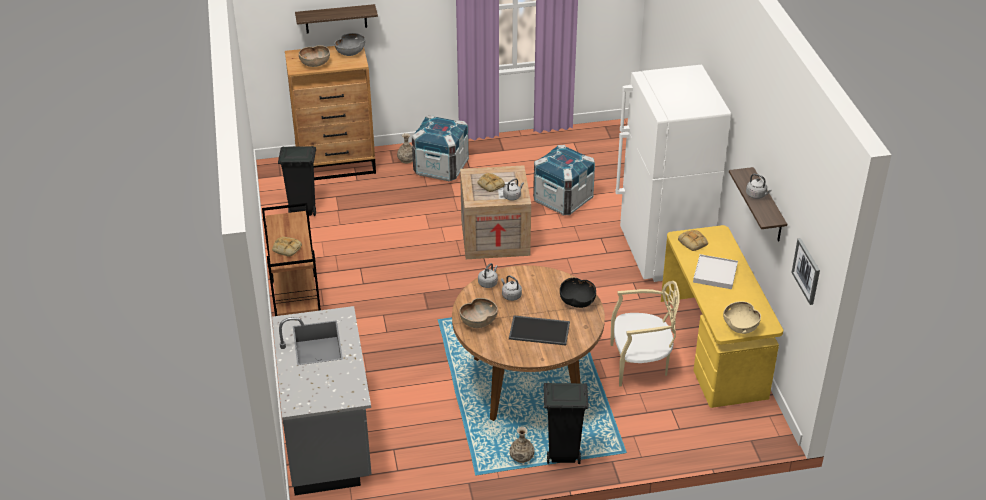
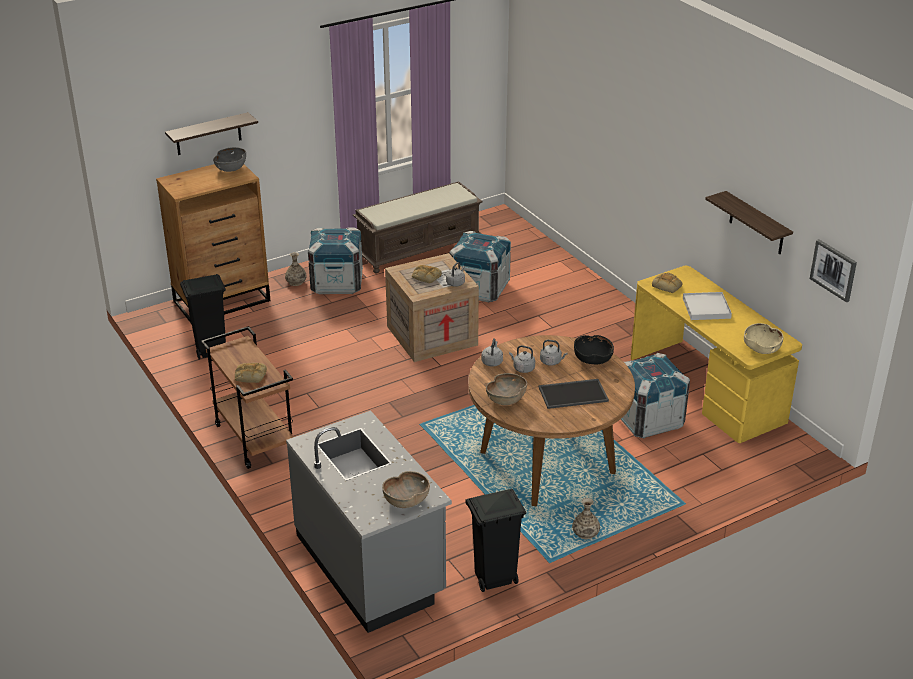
camera: 20 degrees left, 5 degrees down
brown bowl [299,45,330,67] -> brown bowl moved to [382,471,430,508]
black trash can [544,383,588,464] -> black trash can moved to [466,489,526,592]
beige chair [610,281,680,387] -> crate [621,353,690,438]
white fridge [615,65,731,282] -> none
grey kettle [746,174,772,199] -> grey kettle moved to [540,340,568,366]
none -> brown bench [353,181,483,273]

